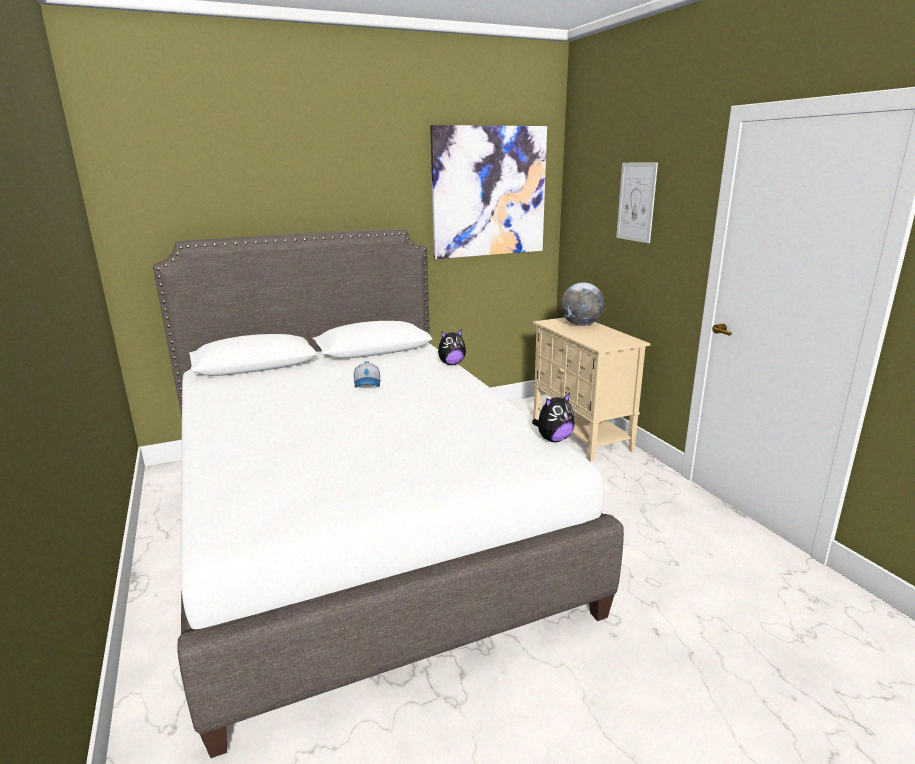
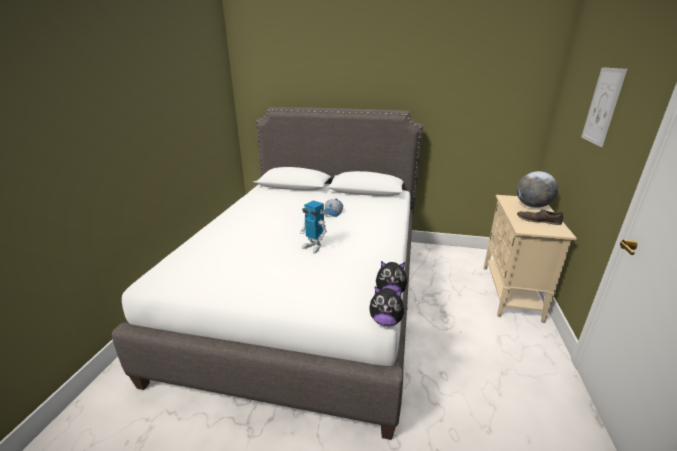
camera: 35 degrees right, 5 degrees up
picture [430,125,547,259] -> none
plush toy [438,329,466,365] -> plush toy moved to [369,286,408,326]
none -> toy robot [300,201,327,253]
none -> brown shoe [517,209,563,225]

